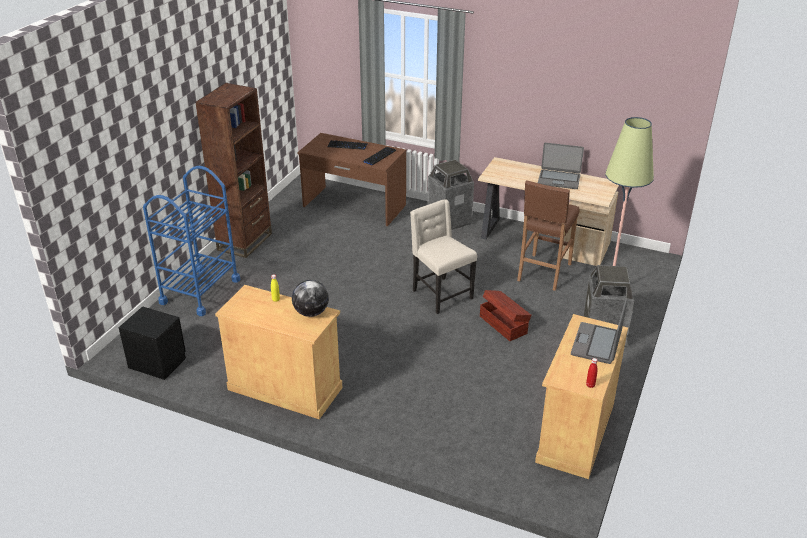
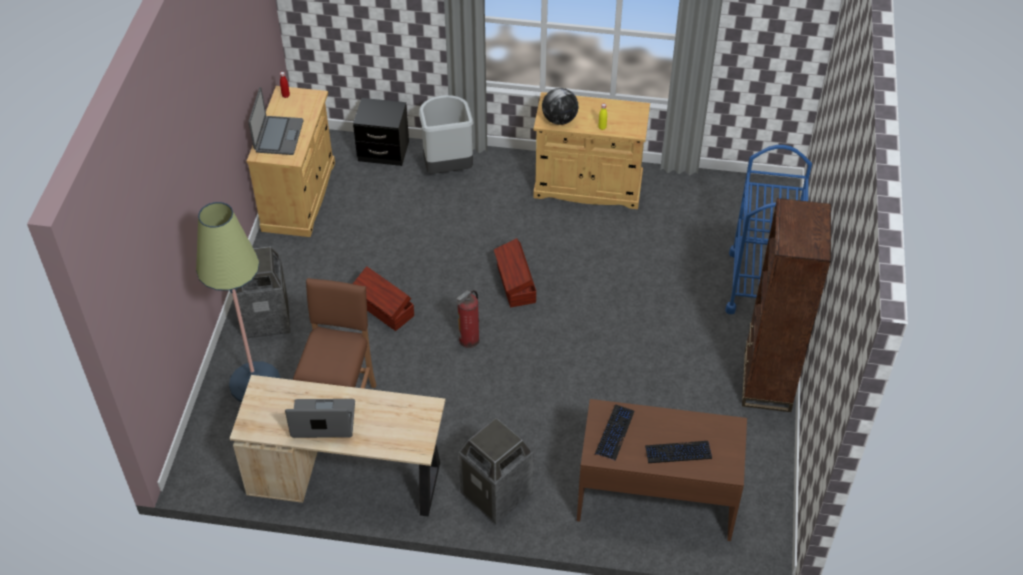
camera: 165 degrees right, 15 degrees up
black nightstand [118,306,186,380] -> black nightstand moved to [353,98,409,166]
beige chair [410,199,477,314] -> fire extinguisher [456,290,479,348]
none -> grey trash can [419,95,474,174]
none -> brown storage box [494,238,536,307]

